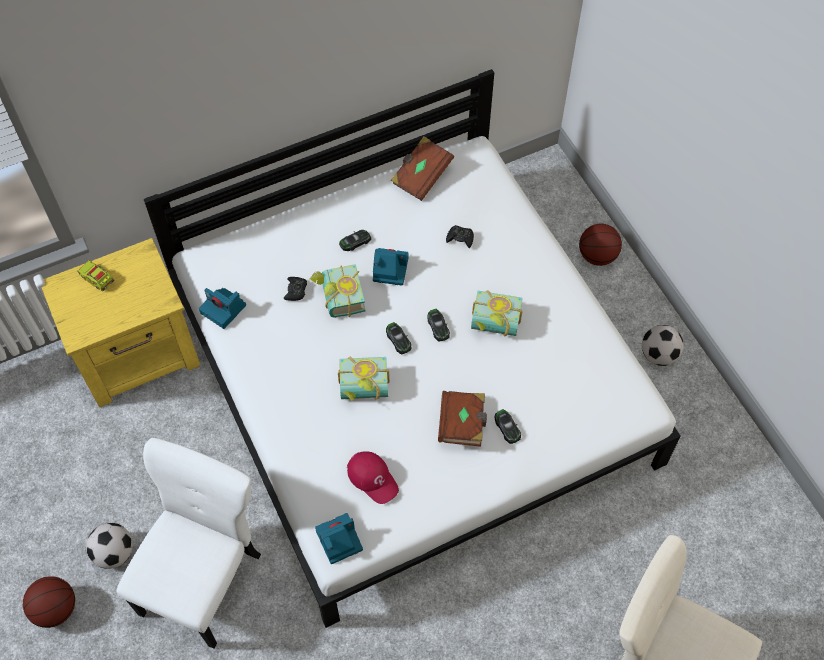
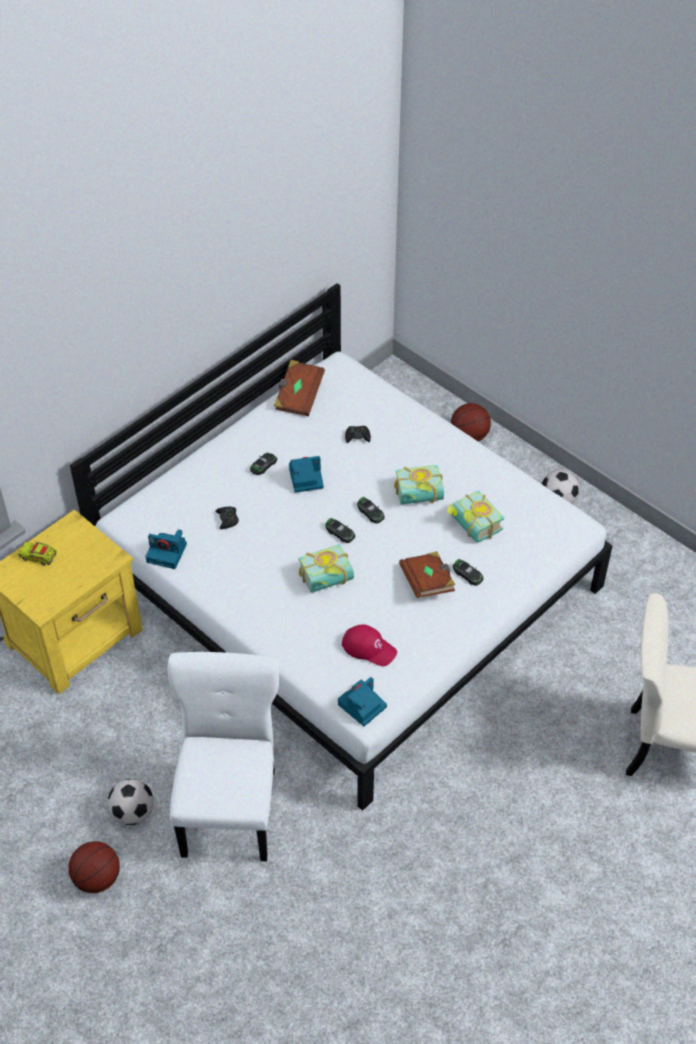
camera: 20 degrees left, 10 degrees down
book [310,264,365,318] -> book moved to [447,490,504,543]

